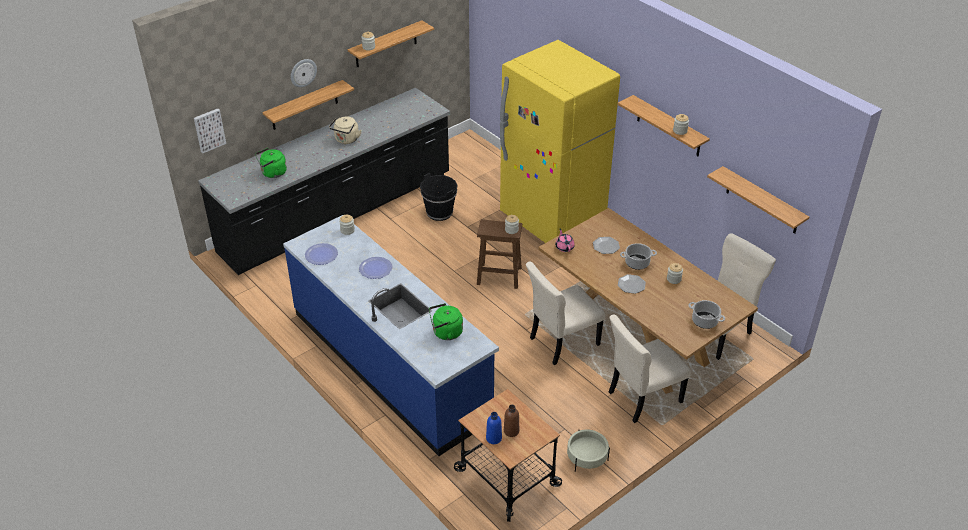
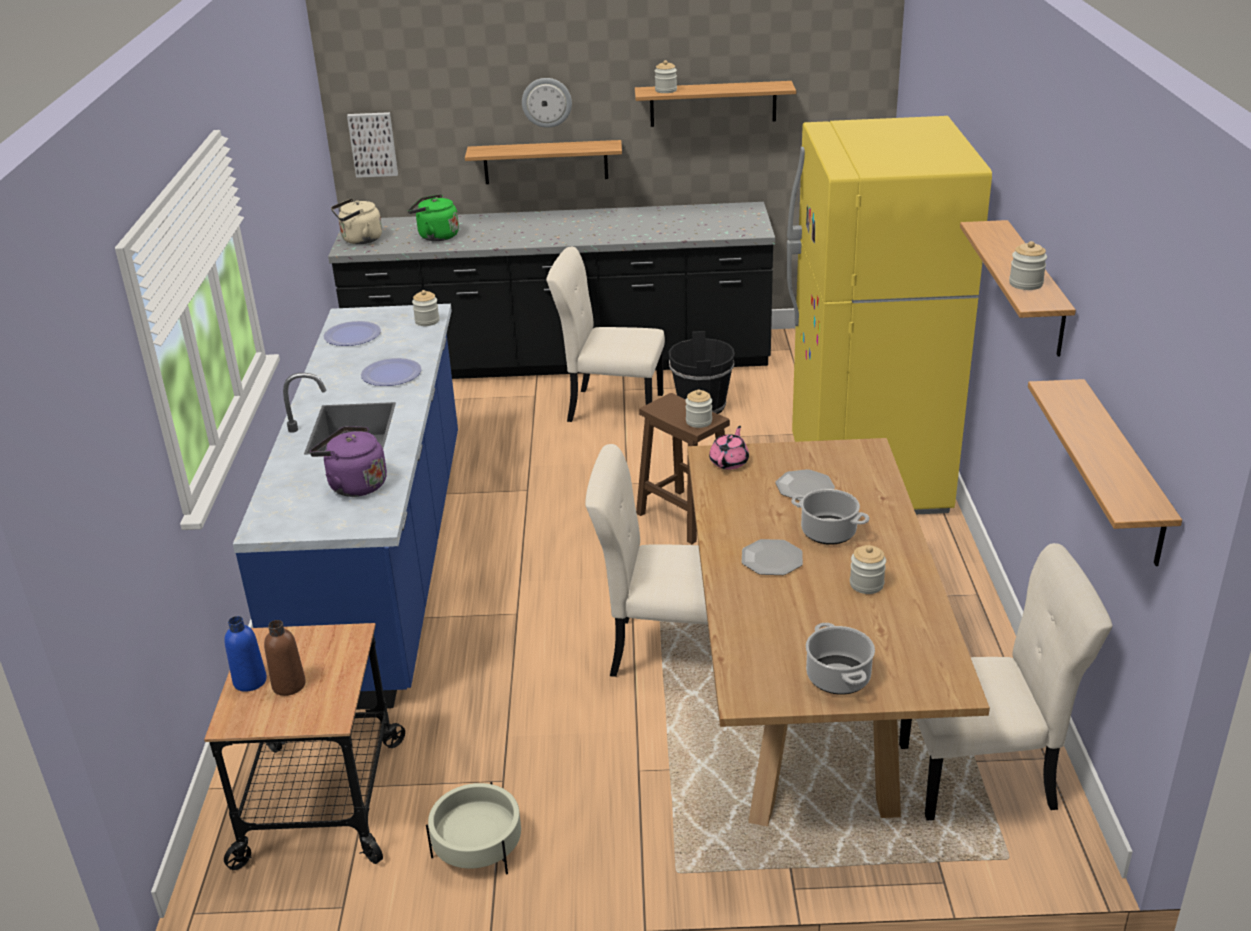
camera: 40 degrees right, 10 degrees down
beige kettle [329,117,361,144] -> beige kettle moved to [331,198,382,244]
green kettle [429,303,463,340] -> purple kettle [310,426,387,497]
beige chair [609,314,691,423] -> beige chair moved to [546,247,665,422]

